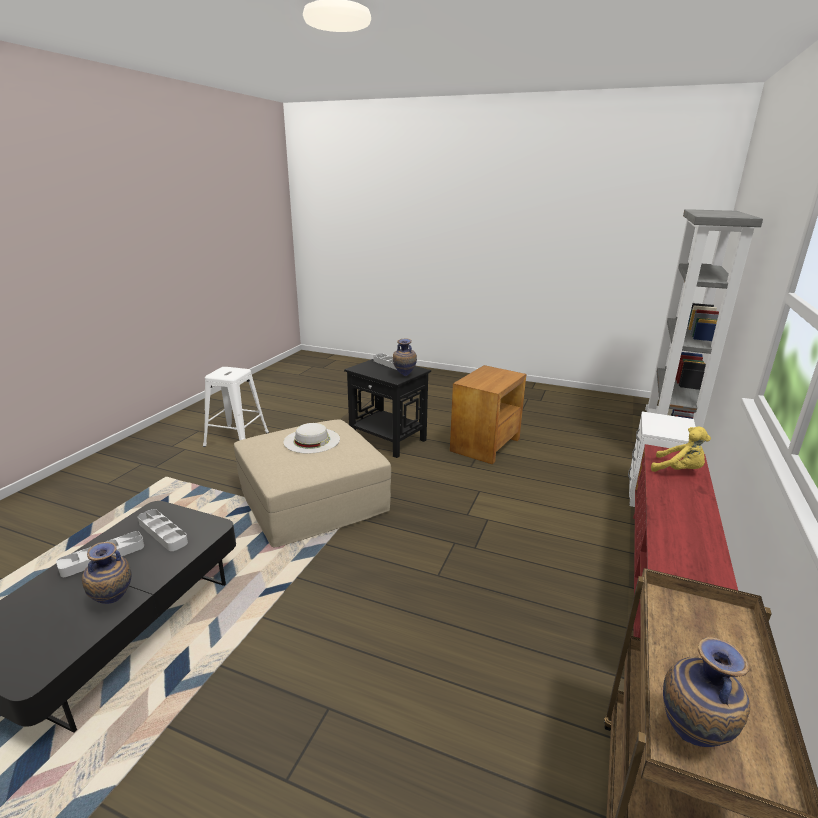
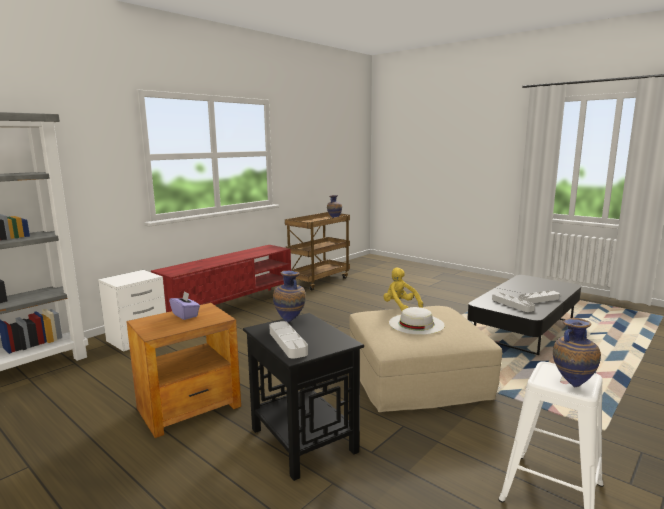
camera: 160 degrees left, 10 degrees down
vase [82,542,132,604] -> vase moved to [553,318,601,387]
yellow plush toy [651,427,711,472] -> yellow plush toy moved to [383,267,423,311]
none -> purple tissue box [169,291,200,320]

